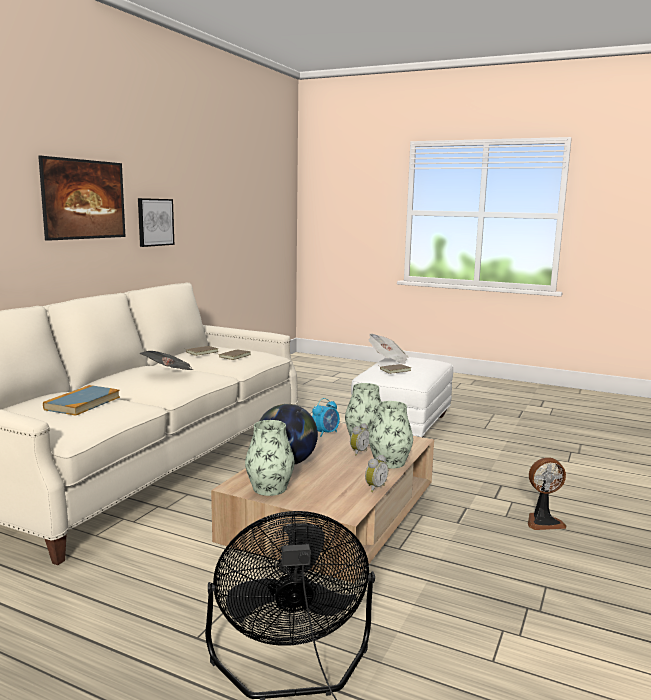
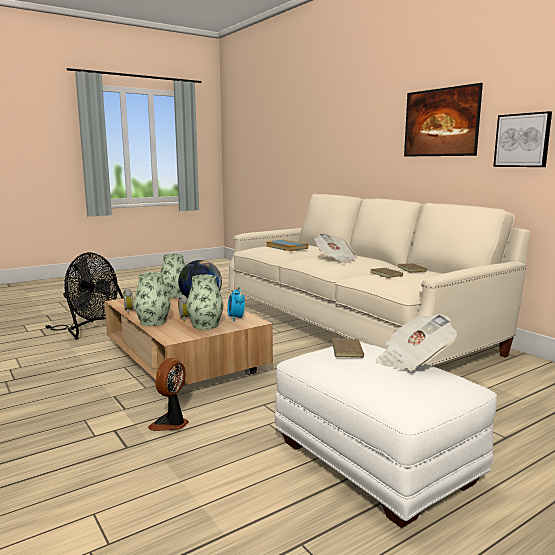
camera: 120 degrees right, 0 degrees up
fan [528,457,567,530] -> fan moved to [148,358,189,431]

